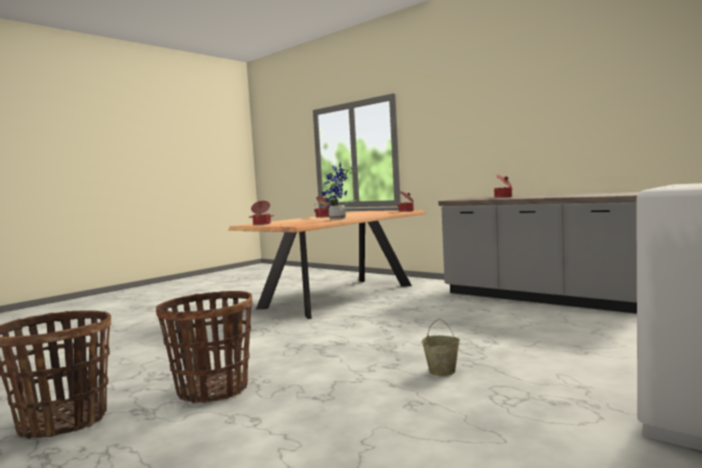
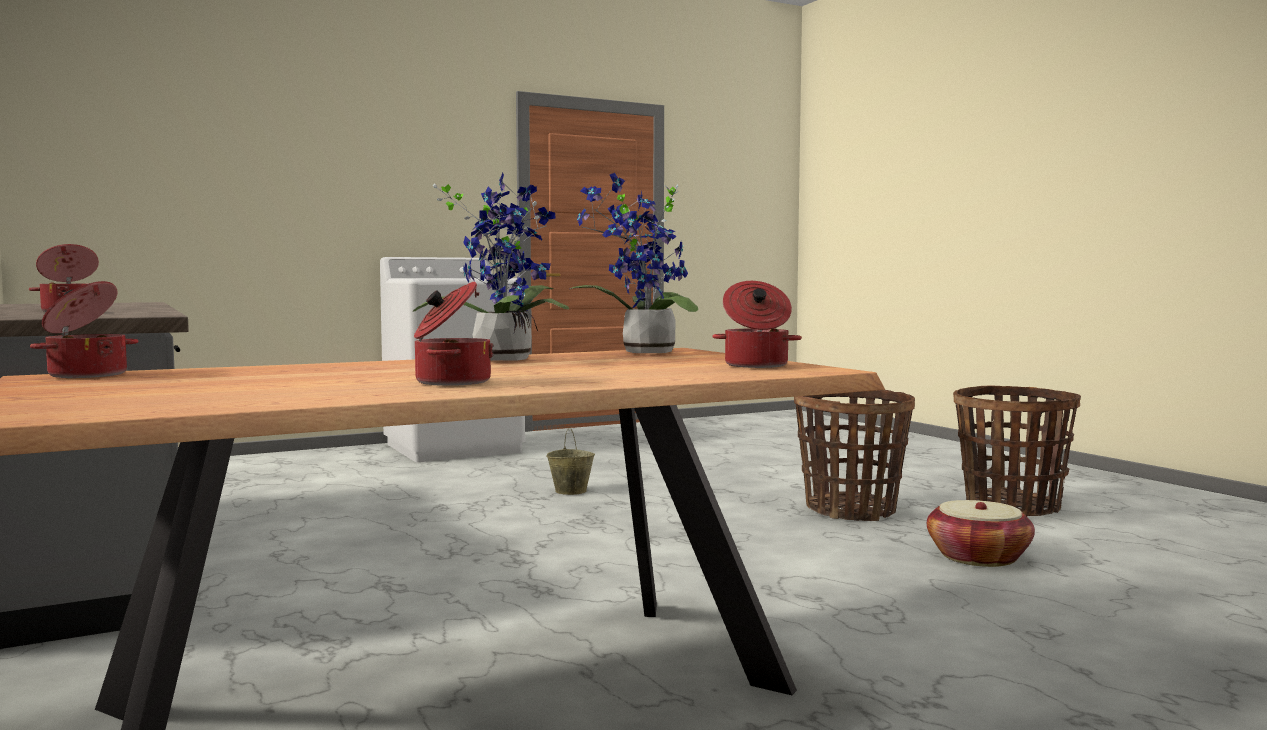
camera: 160 degrees left, 0 degrees up
none -> potted plant [570,173,698,353]
none -> basket [927,500,1035,567]

